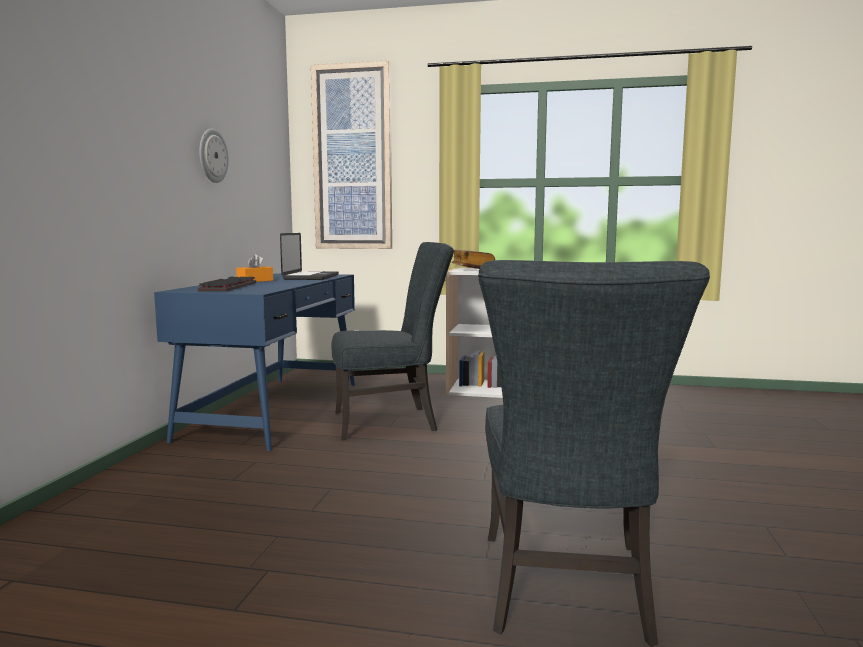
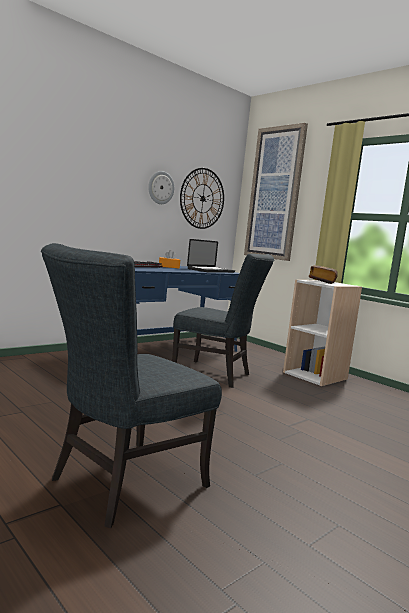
camera: 35 degrees right, 0 degrees up
none -> wall clock [180,168,224,229]

